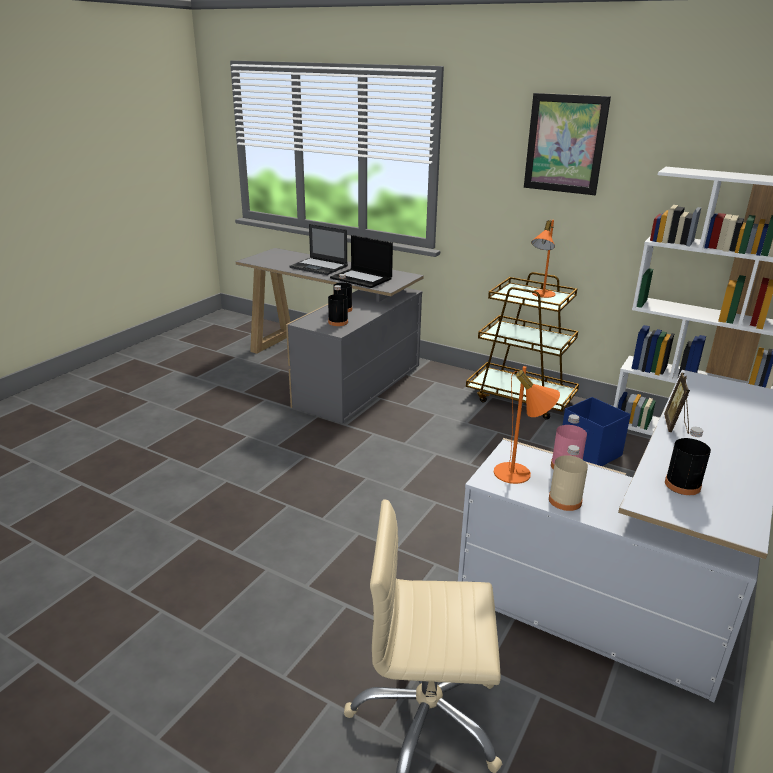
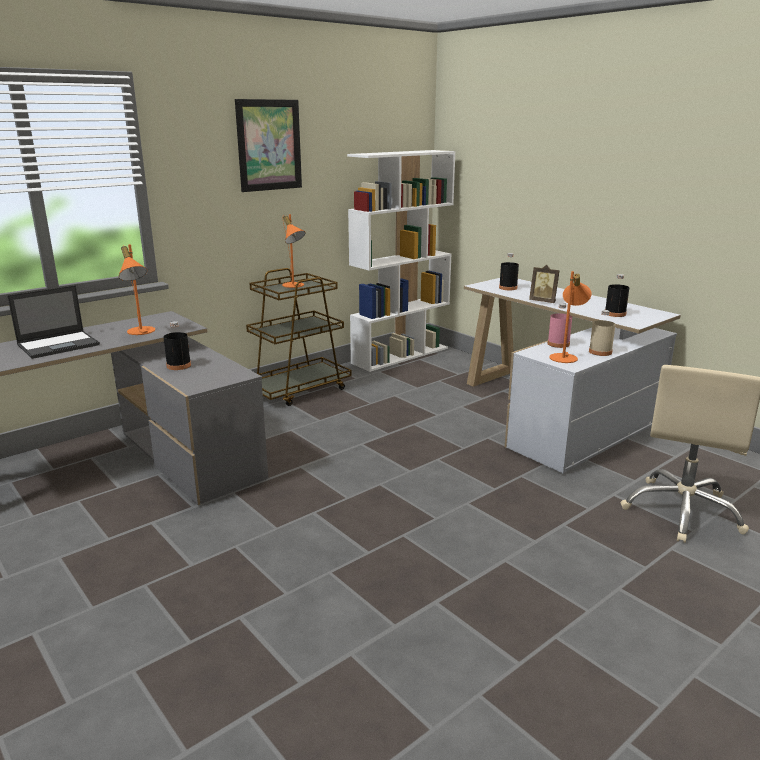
camera: 70 degrees left, 5 degrees down
black bottle [328,285,348,326] -> black bottle moved to [499,253,519,290]
laptop [330,235,393,288] -> orange table lamp [119,244,155,335]
blue storage box [563,397,631,466] -> none

